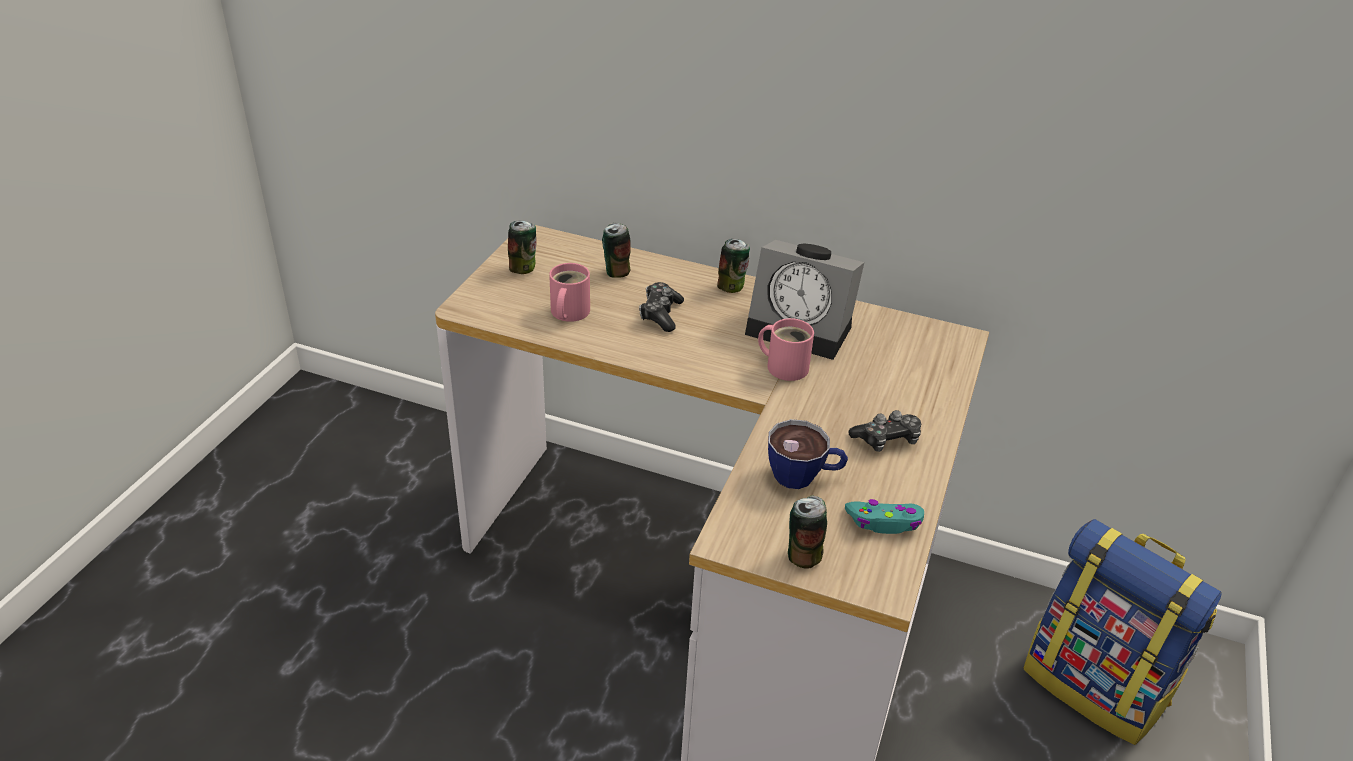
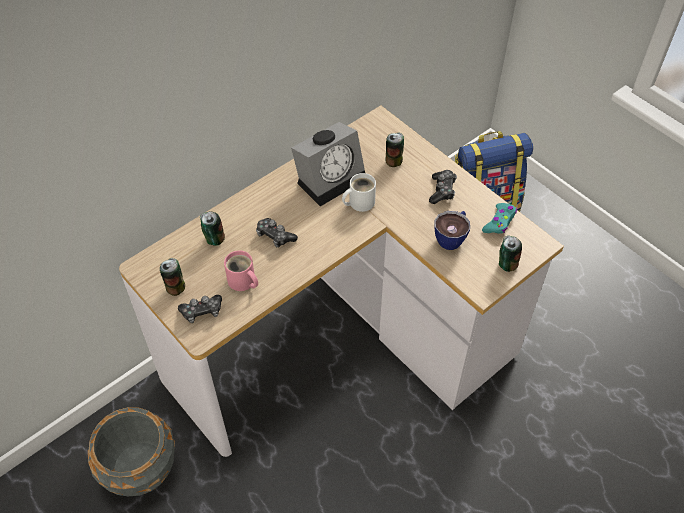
camera: 60 degrees left, 15 degrees up
can [717,239,750,293] -> can moved to [385,133,404,167]
pink mug [758,318,814,381] -> white mug [342,173,376,212]
none -> grey planter [88,407,175,496]
none -> game controller [178,295,222,323]

